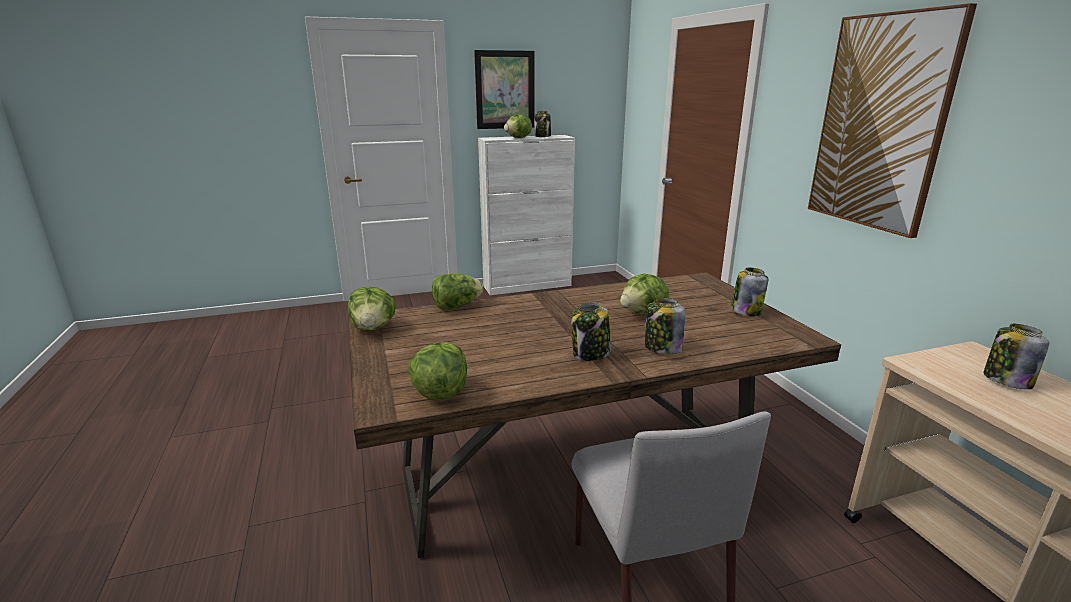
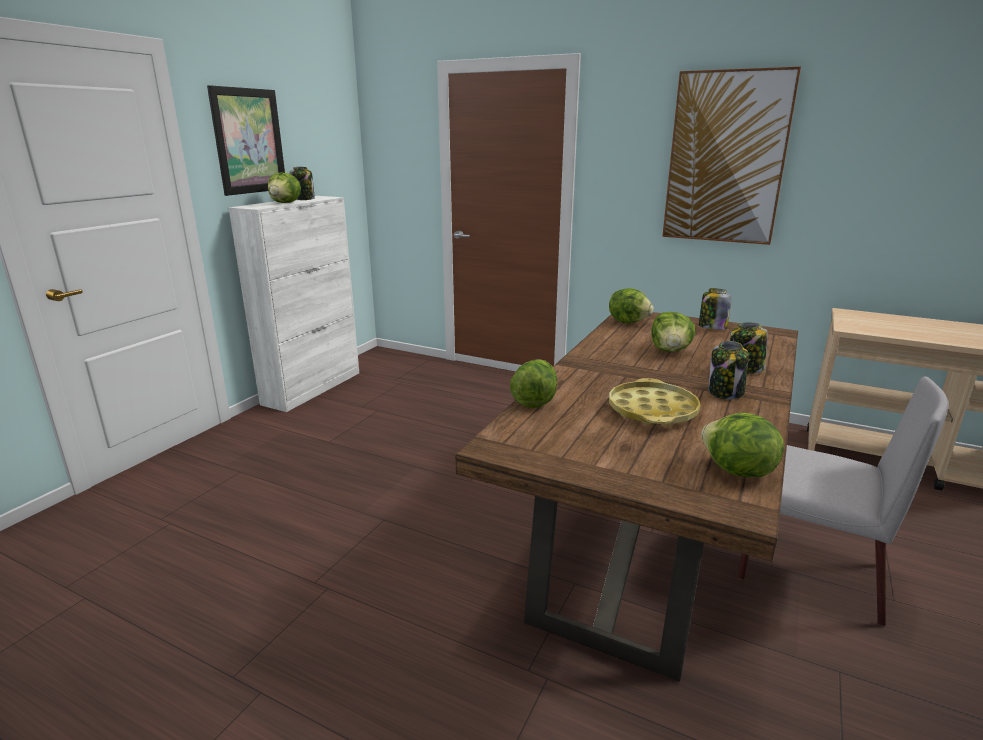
camera: 45 degrees left, 0 degrees up
lettuce [348,287,396,331] -> lettuce moved to [609,288,654,323]
jar [983,324,1049,390] -> none
none -> yellow tray [609,378,701,426]

